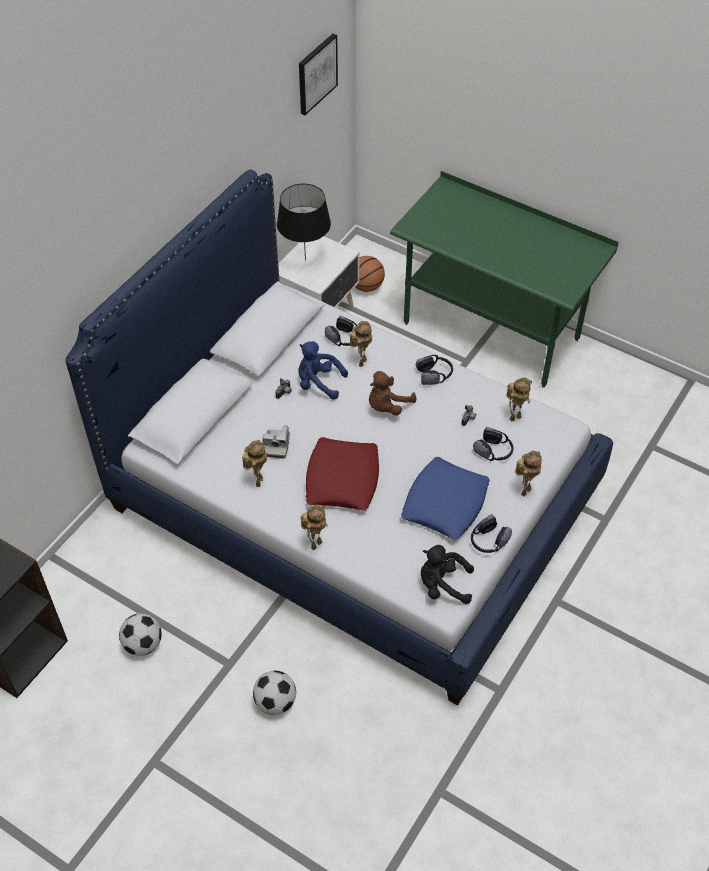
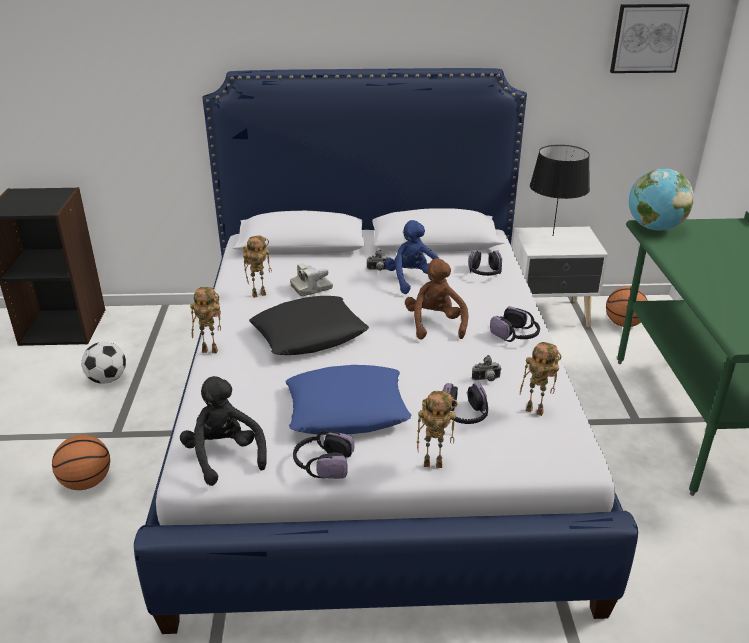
camera: 55 degrees right, 20 degrees down
football [253,670,296,715] -> basketball [52,435,110,490]
red pillow [306,437,379,511] -> black pillow [249,296,369,355]
toy robot [350,321,372,367] -> none
brown plush toy [369,371,416,416] -> brown plush toy turned 75 degrees clockwise [405,258,468,340]
none -> globe [629,168,694,230]

